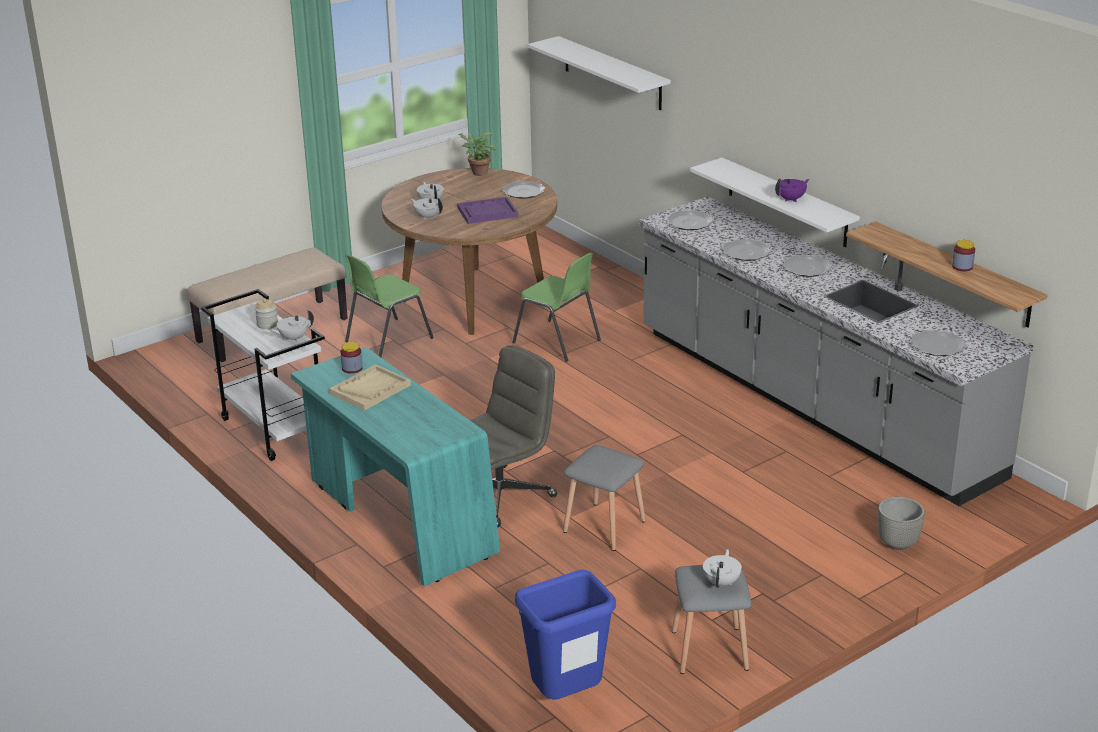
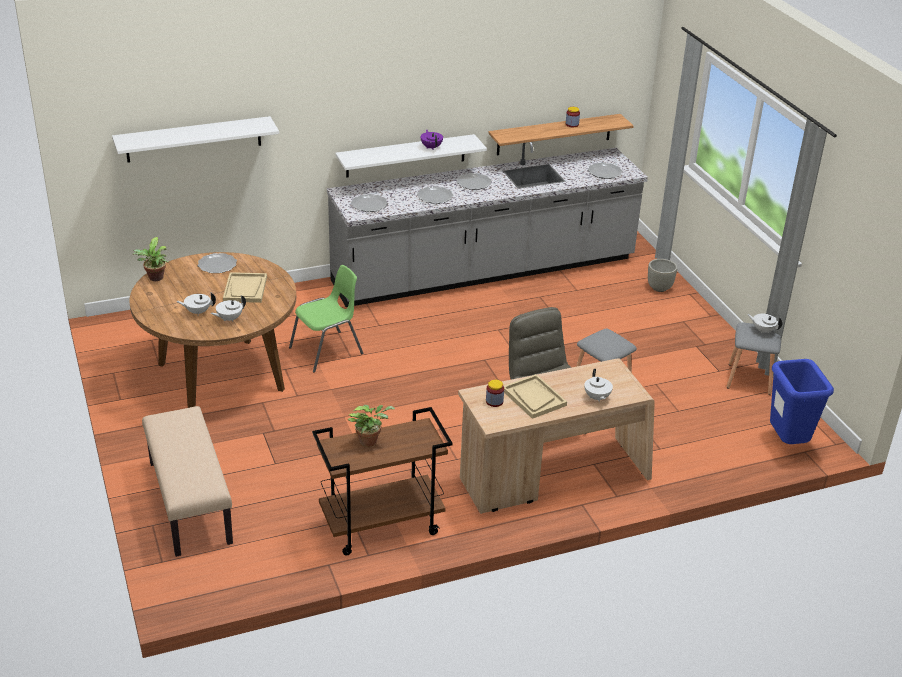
camera: 75 degrees left, 5 degrees up
white cart [201,289,325,461] -> brown cart [312,407,453,556]
jar [255,299,278,329] -> potted plant [348,405,395,447]
white teapot [269,310,314,342] -> white teapot moved to [584,369,613,402]
turquoise desk [291,347,500,586] -> beige desk [458,358,655,514]
green chair [345,254,434,357] -> none
purple tray [457,197,518,224] -> beige tray [223,272,267,303]

